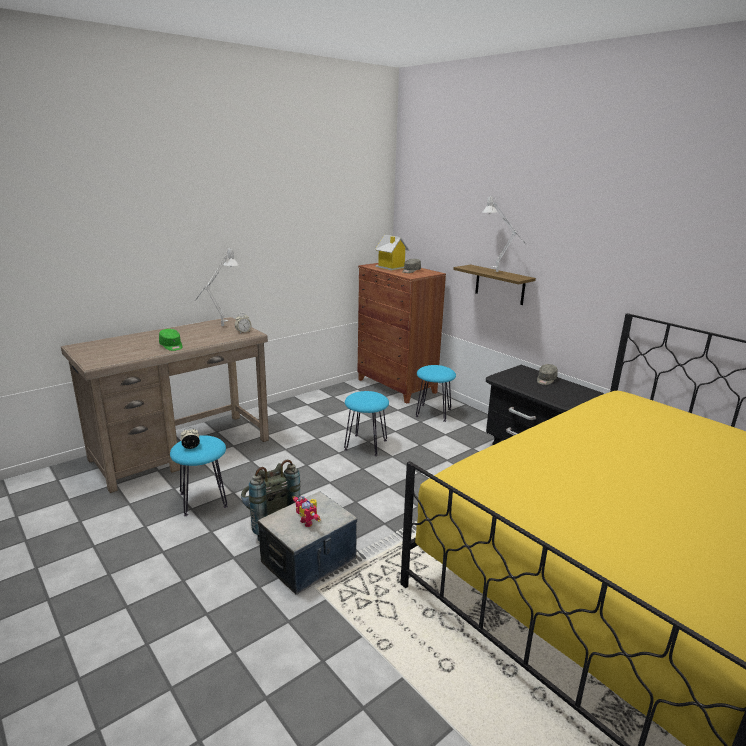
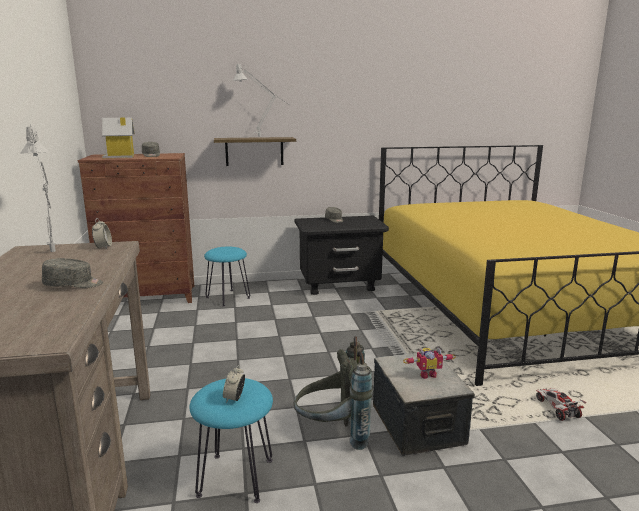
camera: 60 degrees left, 5 degrees down
green cap [159,329,182,351] -> grey cap [42,258,103,288]
turquoise stool [344,391,389,456] -> none
none -> toy car [536,388,586,421]

